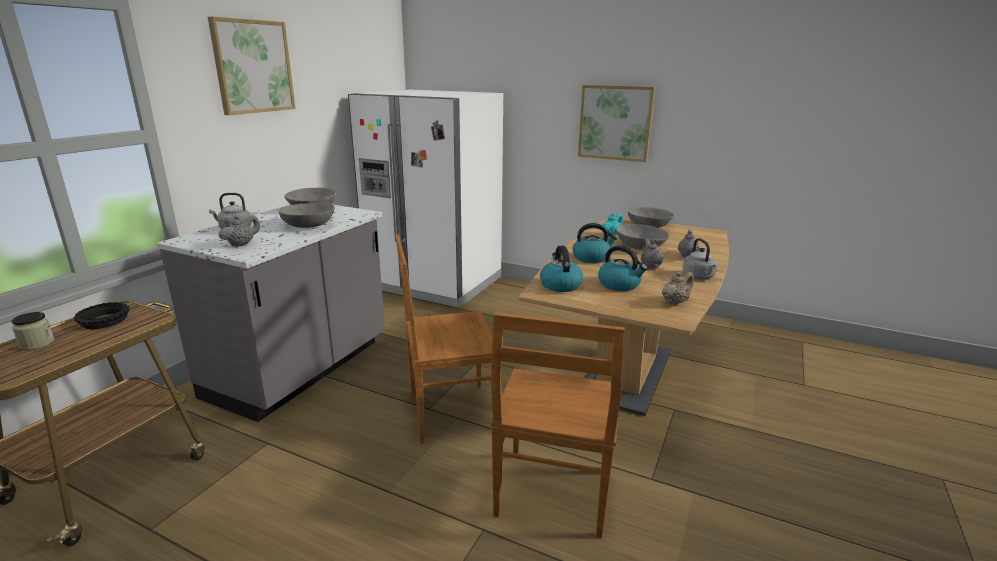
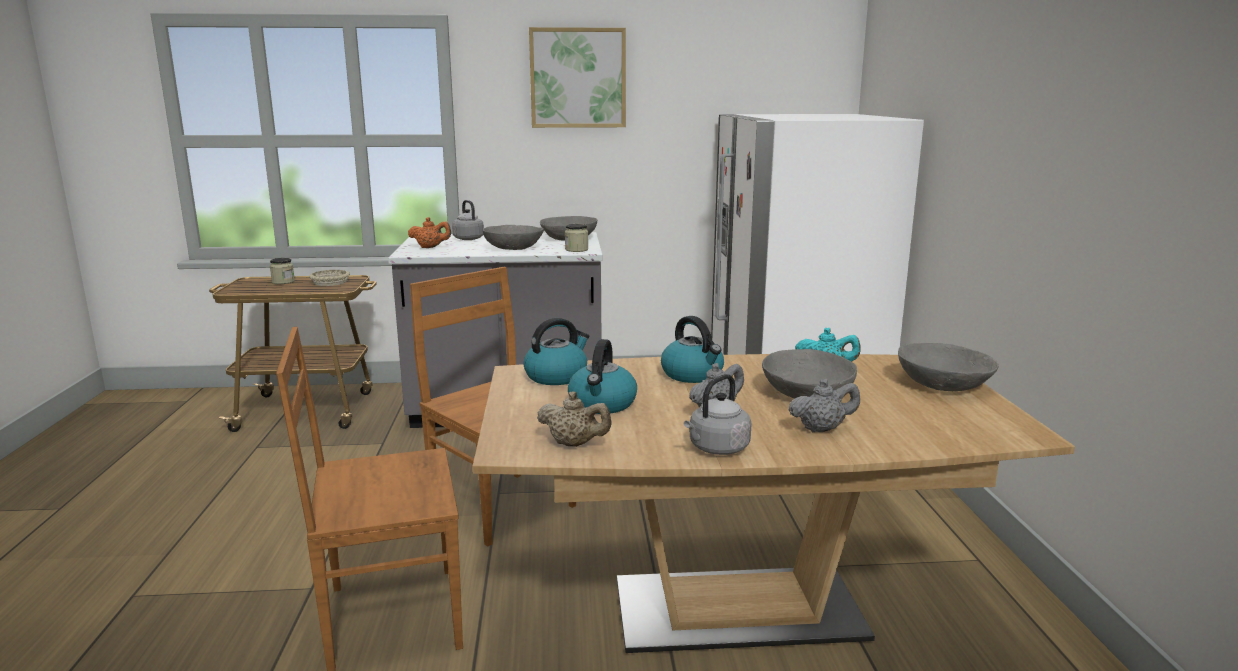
camera: 60 degrees right, 5 degrees down
black bowl [74,302,129,329] -> beige bowl [309,270,350,286]
grey teapot [219,215,260,247] -> orange teapot [408,217,451,248]
picture [578,85,655,162] -> none
none -> jar [565,224,588,252]

